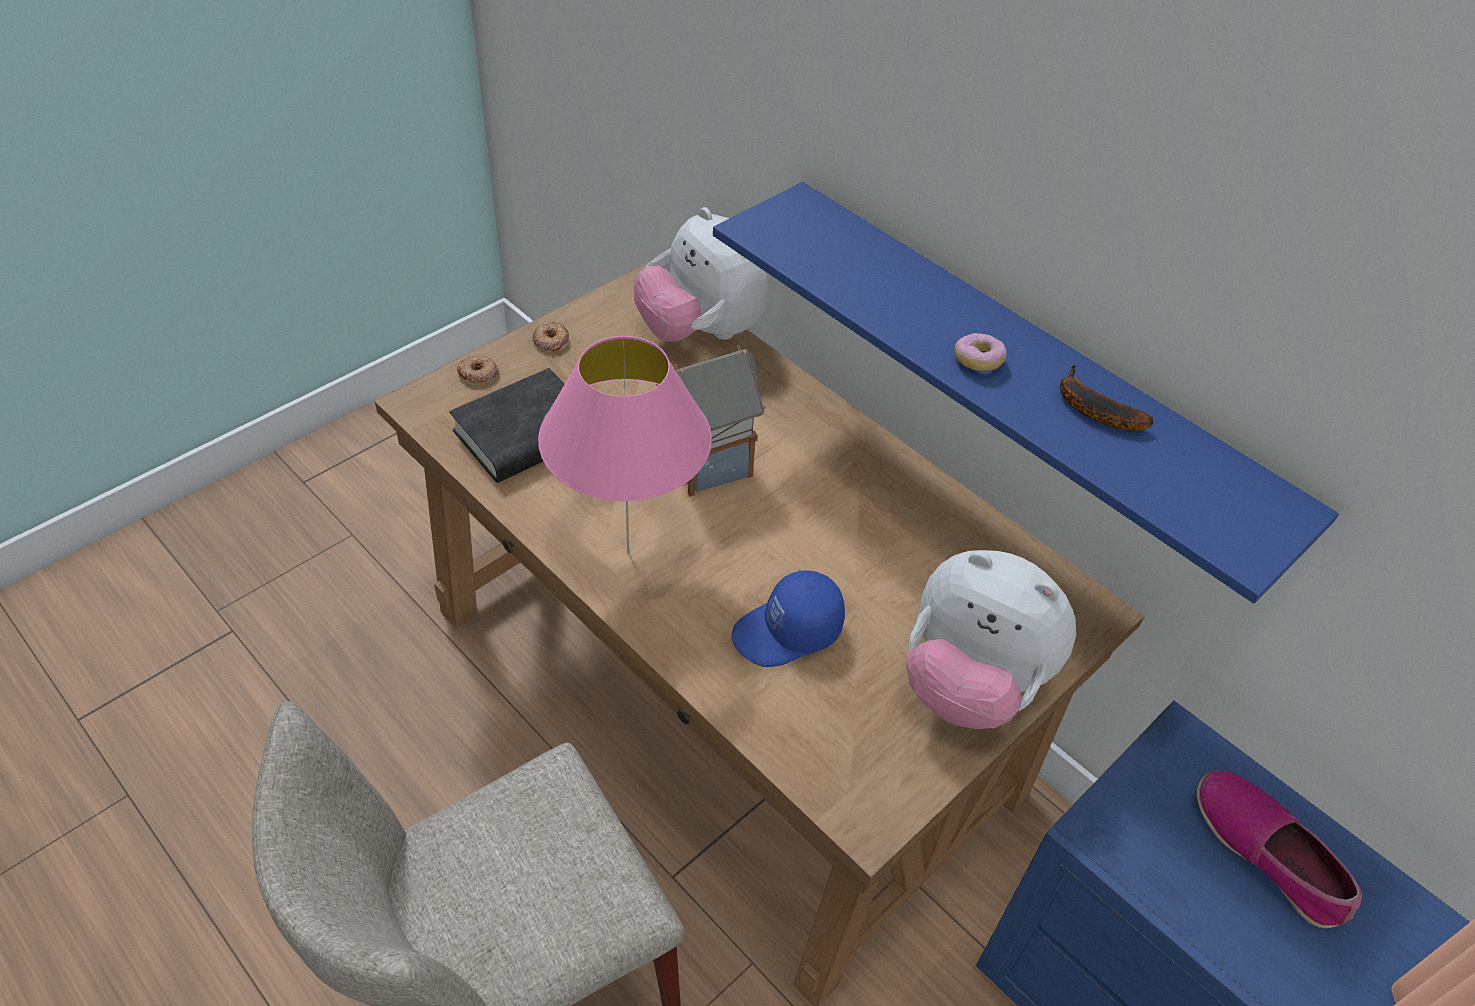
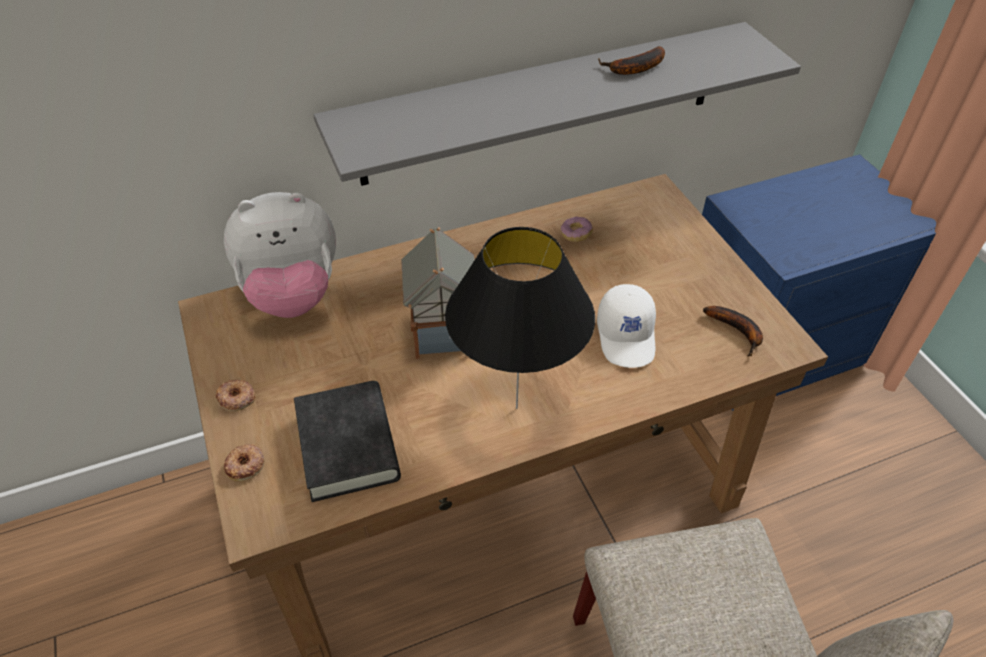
camera: 65 degrees left, 0 degrees up
pink table lamp [538,336,712,553] -> black table lamp [445,227,595,409]
blue shelf [713,182,1339,604] -> grey shelf [313,22,801,186]
blue cap [731,570,845,667] -> white cap [597,284,656,368]
plush toy [906,550,1076,729] -> none
donut [954,333,1007,371] -> donut moved to [561,217,593,242]
shoe [1197,770,1362,928] -> none
none -> banana [703,306,763,356]

